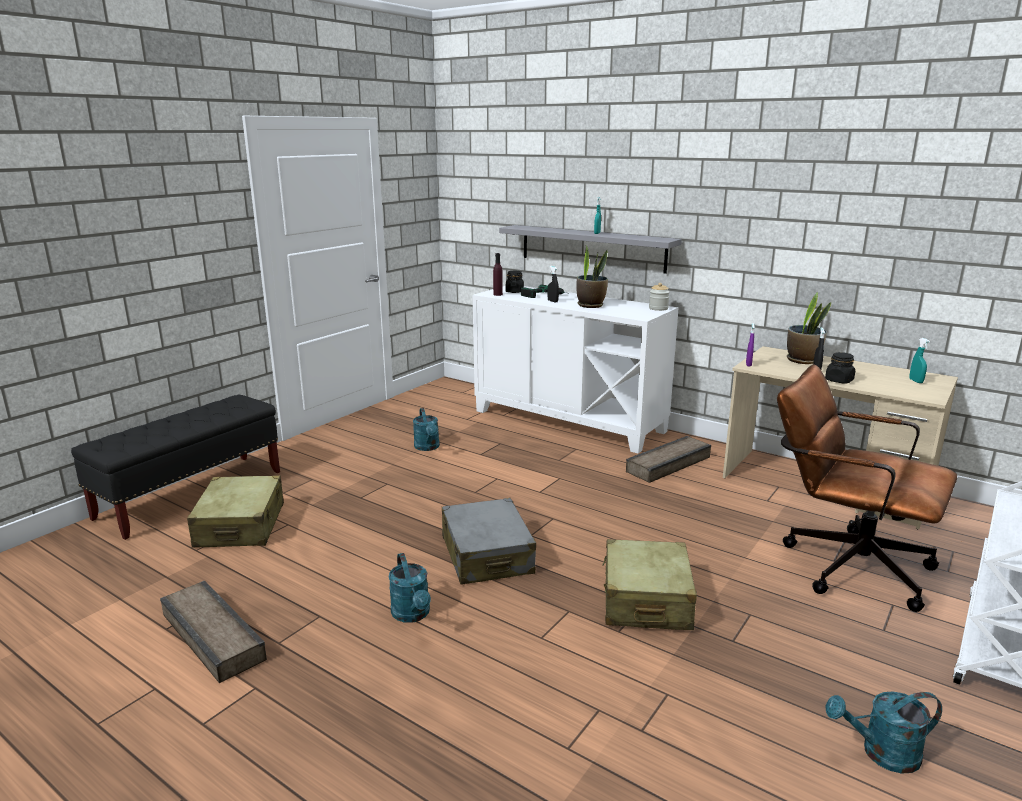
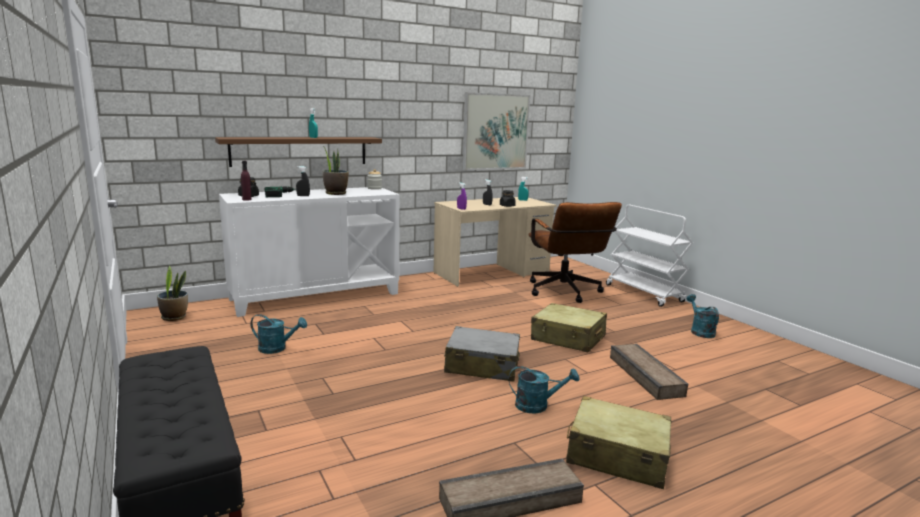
camera: 65 degrees left, 5 degrees down
beige suitcase [187,475,284,547] -> beige suitcase moved to [566,396,671,489]
grey shelf [499,225,682,274] -> brown shelf [215,137,382,167]
crate [626,436,711,483] -> crate moved to [610,344,688,400]
brown office chair [777,364,957,612] -> brown office chair turned 75 degrees counterclockwise [528,202,622,303]
potted plant [787,292,831,364] -> potted plant moved to [157,265,188,321]
turquoise watering can [825,691,942,774] -> turquoise watering can turned 150 degrees clockwise [687,294,719,338]
none -> picture [462,92,530,170]

